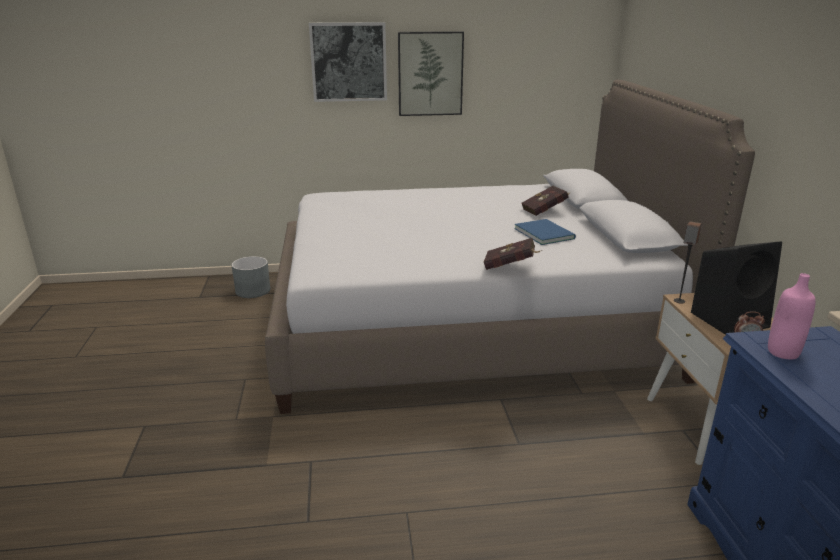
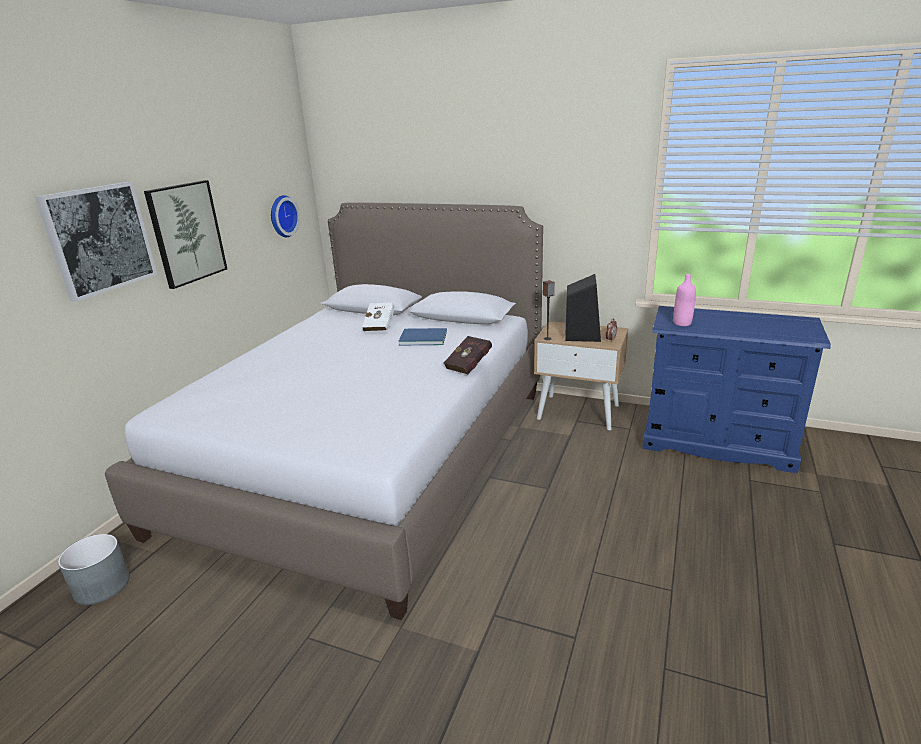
camera: 60 degrees left, 0 degrees up
red book [521,186,569,216] -> white book [362,303,394,332]
none -> wall clock [271,195,300,237]

